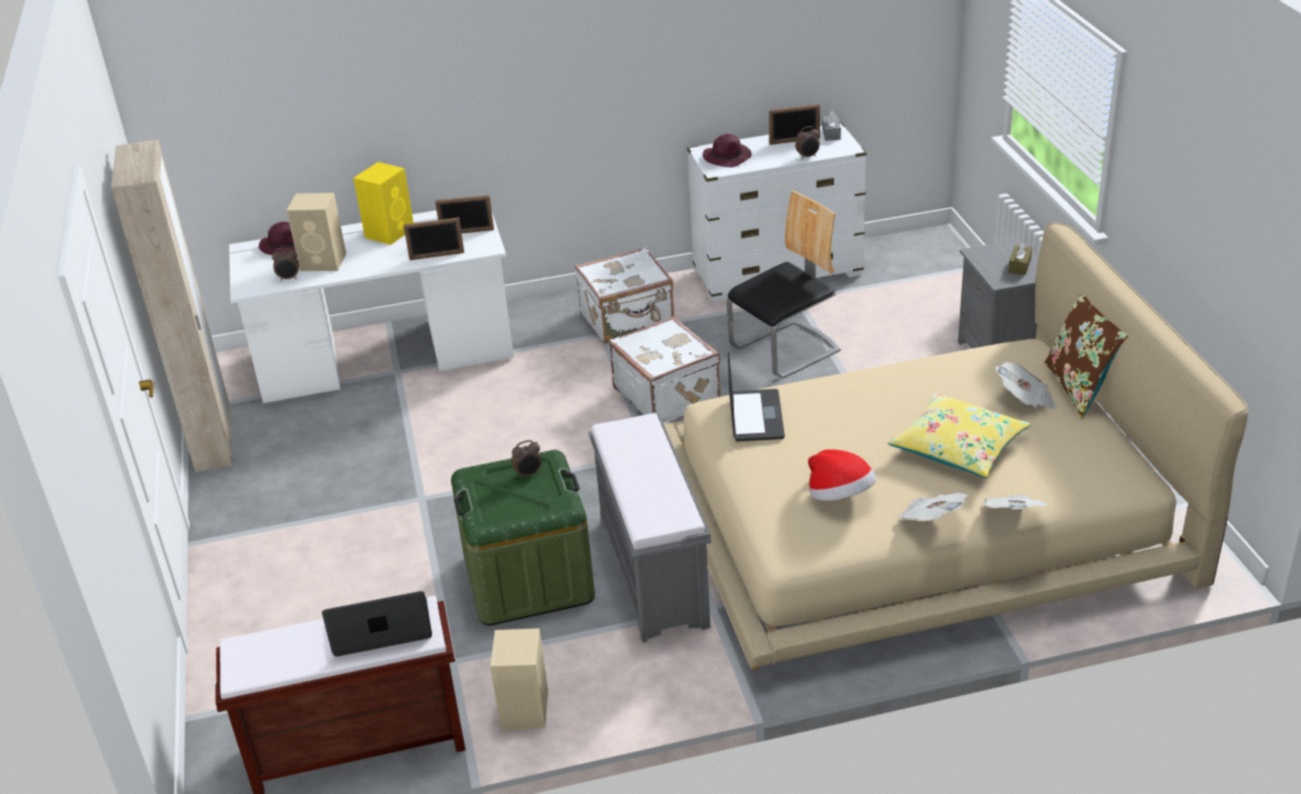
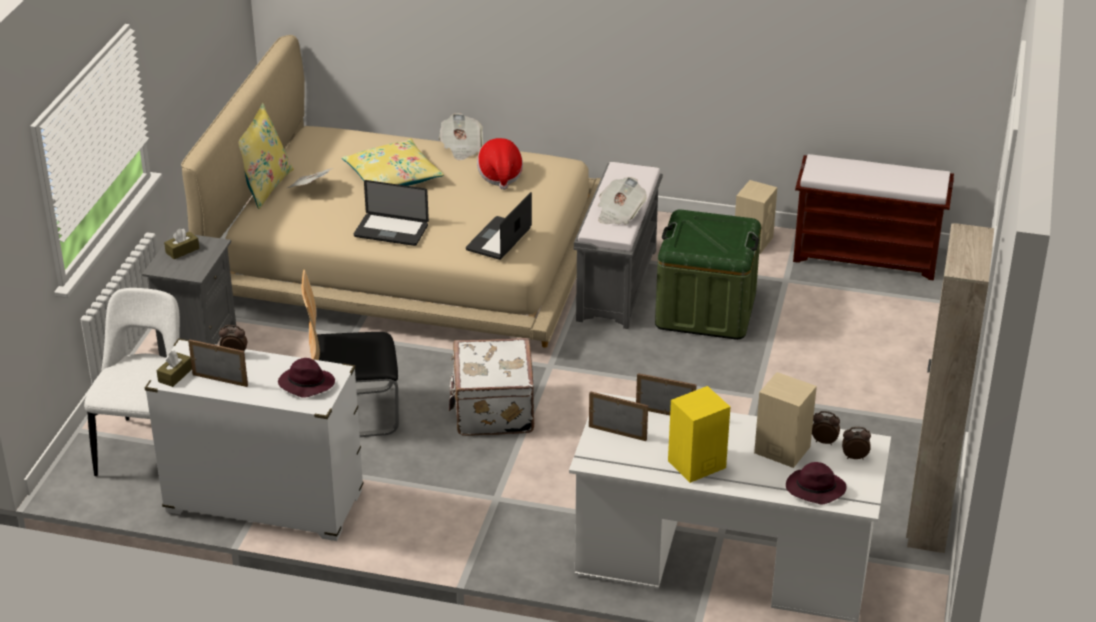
camera: 155 degrees left, 0 degrees up
laptop [322,591,432,657] -> laptop moved to [354,180,429,246]
alarm clock [511,440,542,479] -> alarm clock moved to [842,427,871,460]
white suitcase [574,247,674,343] -> none
grey tissue box [822,110,841,141] -> brown tissue box [157,350,192,387]
newspaper [982,494,1049,509] -> newspaper moved to [598,177,647,225]
brown pillow [1044,294,1128,419] -> yellow pillow [238,103,293,209]
none -> white chair [84,288,180,476]

